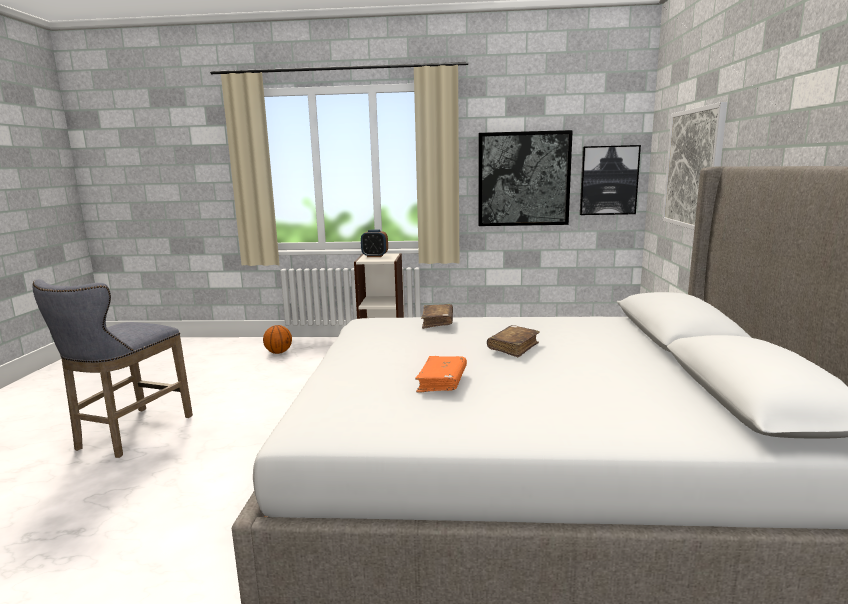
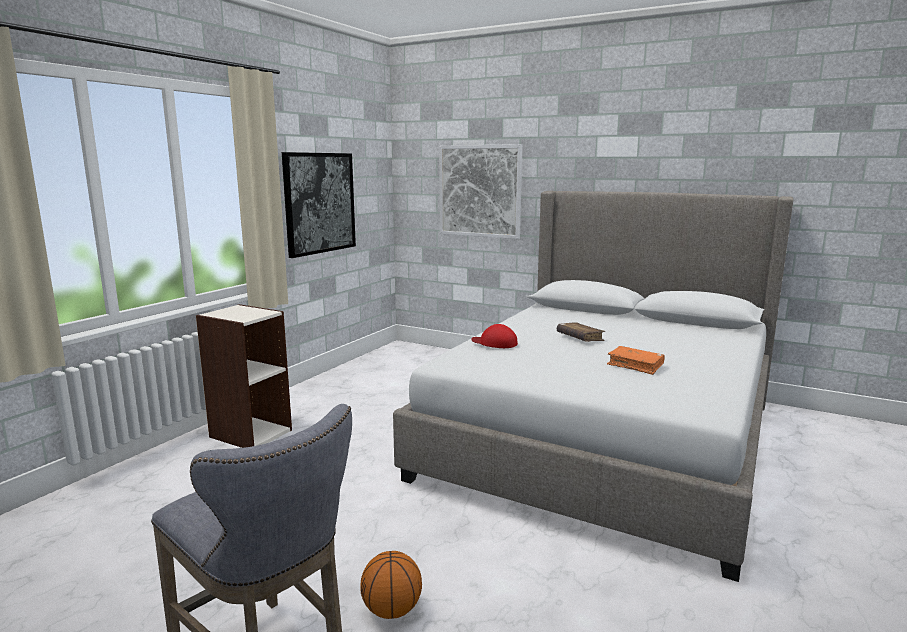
camera: 65 degrees left, 0 degrees up
basketball [263,325,292,354] -> basketball moved to [360,551,422,619]
alarm clock [361,230,388,257] -> none
brown book [421,304,453,329] -> red cap [471,324,518,348]
picture [580,145,641,215] -> none

